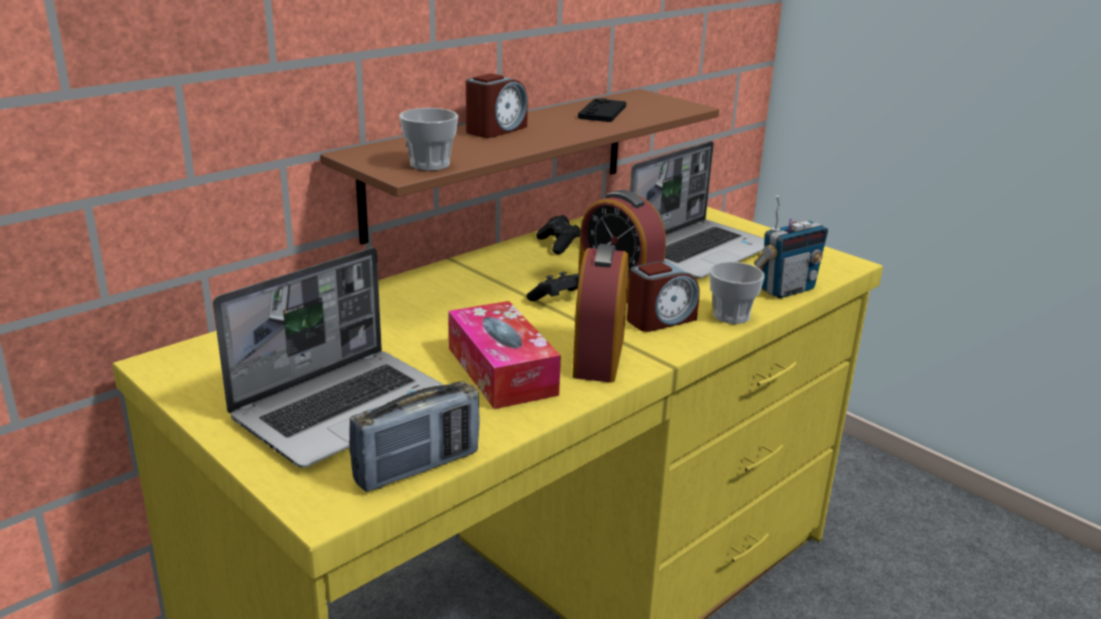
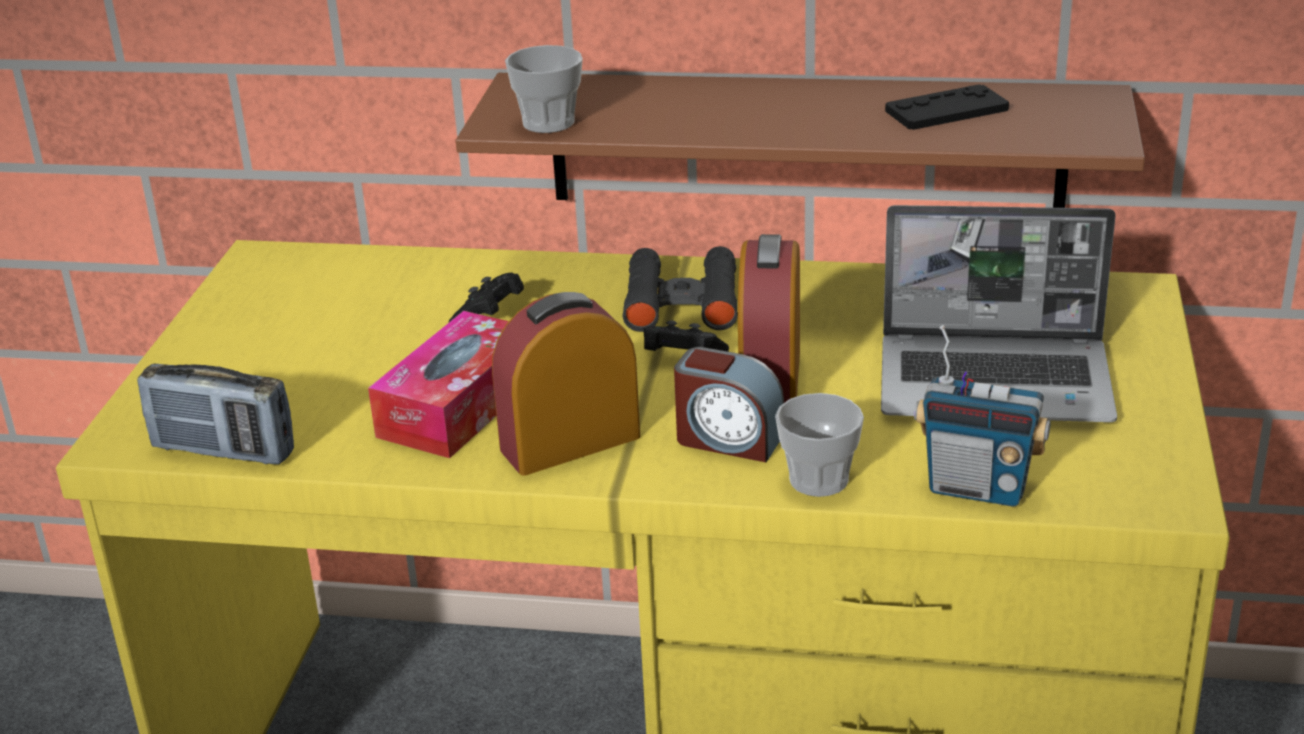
camera: 55 degrees right, 5 degrees up
laptop [213,247,444,468] -> none
alarm clock [466,73,528,138] -> none
black game controller [536,215,580,254] -> black game controller moved to [449,273,524,322]
none -> black binoculars [623,246,738,332]

